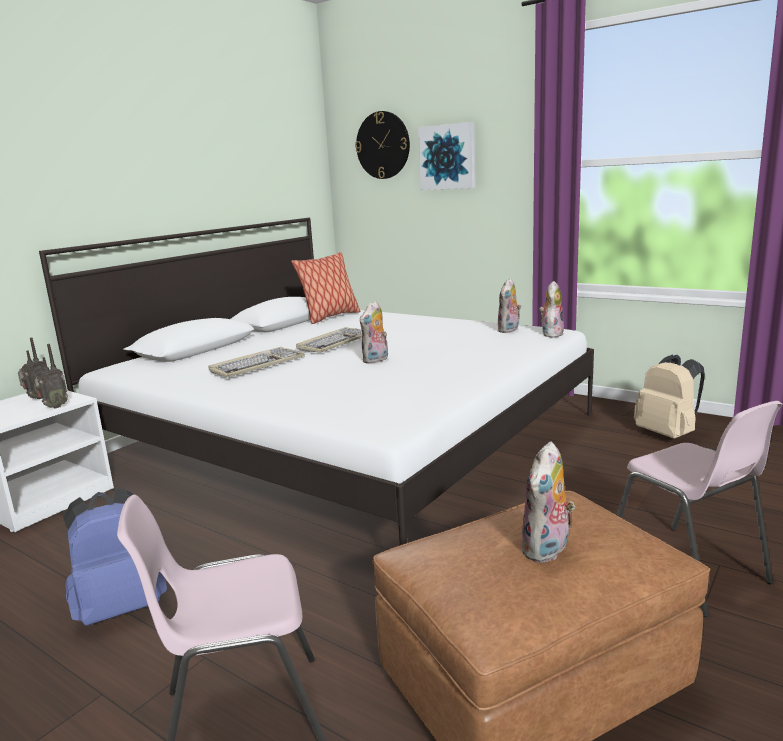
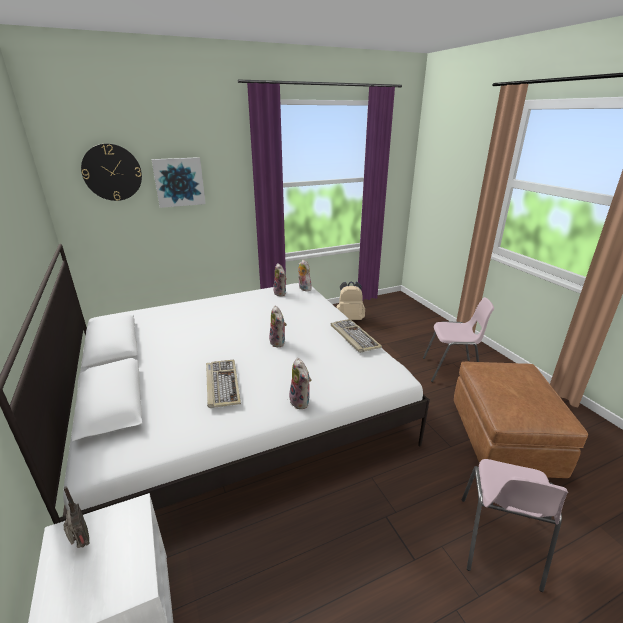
camera: 60 degrees left, 10 degrees up
radio [34,344,68,409] -> none
blue backpack [63,488,167,626] -> none
pillow [291,252,360,324] -> none
keyboard [296,327,362,353] -> keyboard moved to [331,319,382,353]
plush toy [521,441,575,563] -> plush toy moved to [289,358,312,409]

